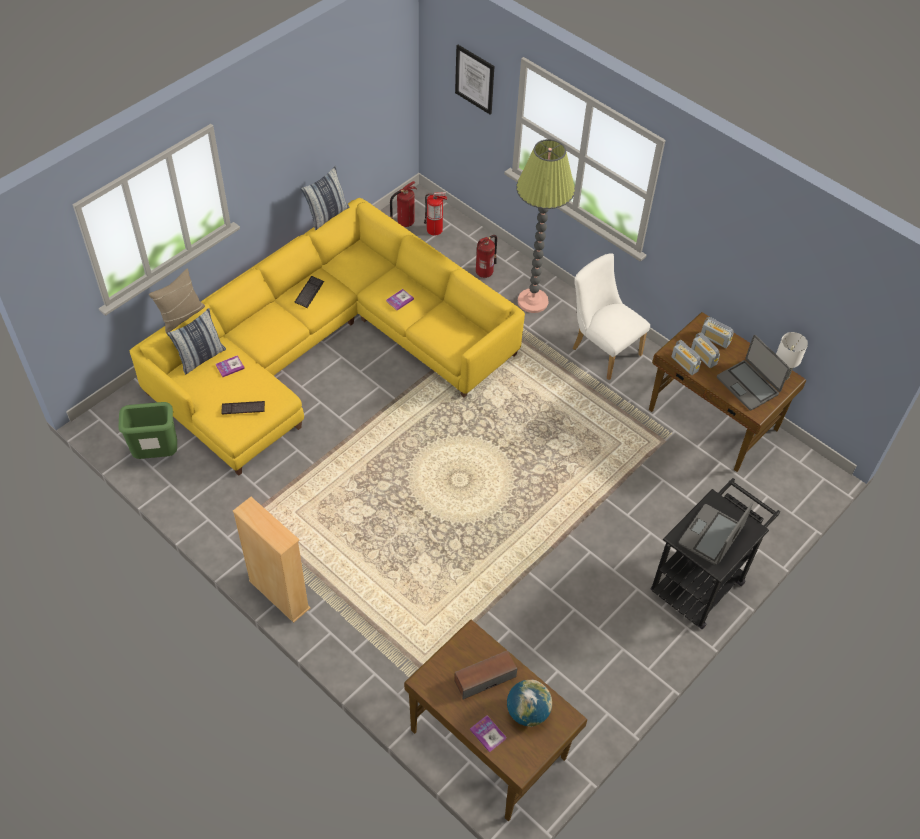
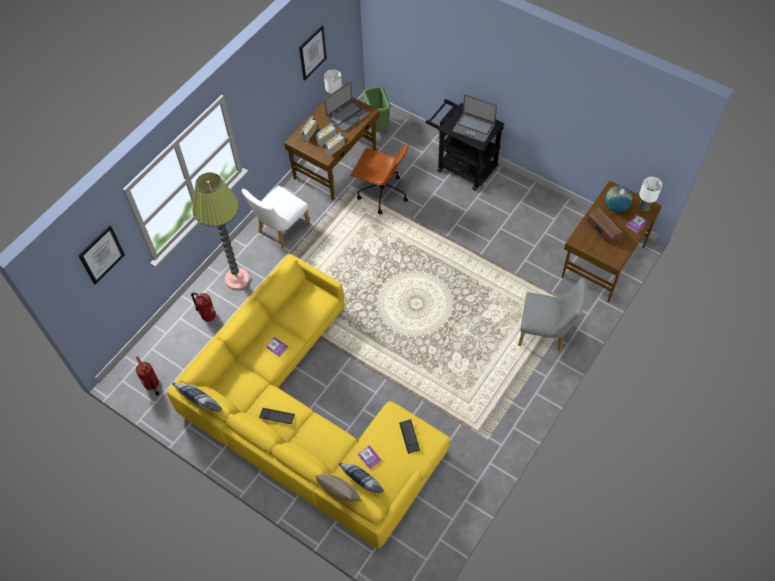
camera: 95 degrees left, 5 degrees up
green trash can [118,402,177,459] -> green trash can moved to [363,86,391,132]
beige bookcase [233,497,310,623] -> none
fire extinguisher [424,192,447,235] -> none
none -> picture [299,25,327,81]
none -> brown office chair [350,143,409,214]
none -> grey chair [518,278,587,352]
none -> table lamp [639,177,662,211]

